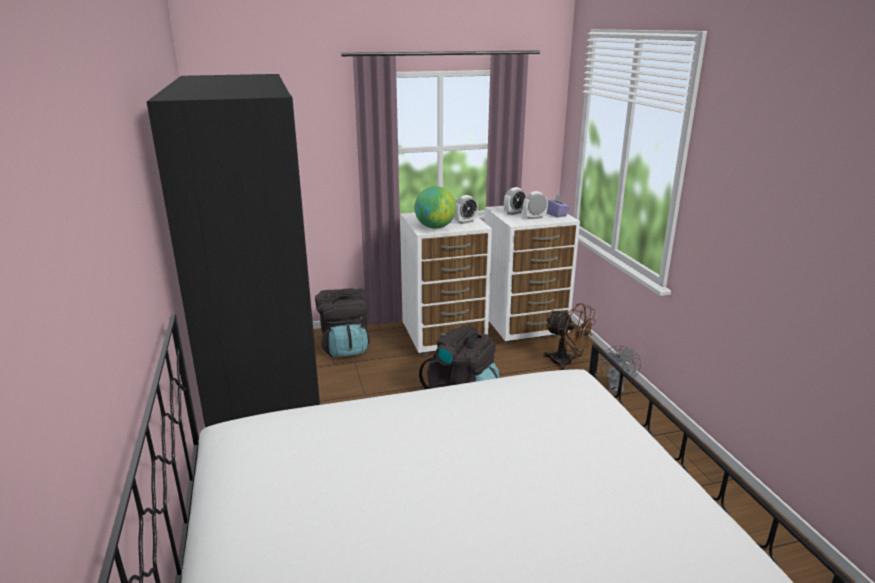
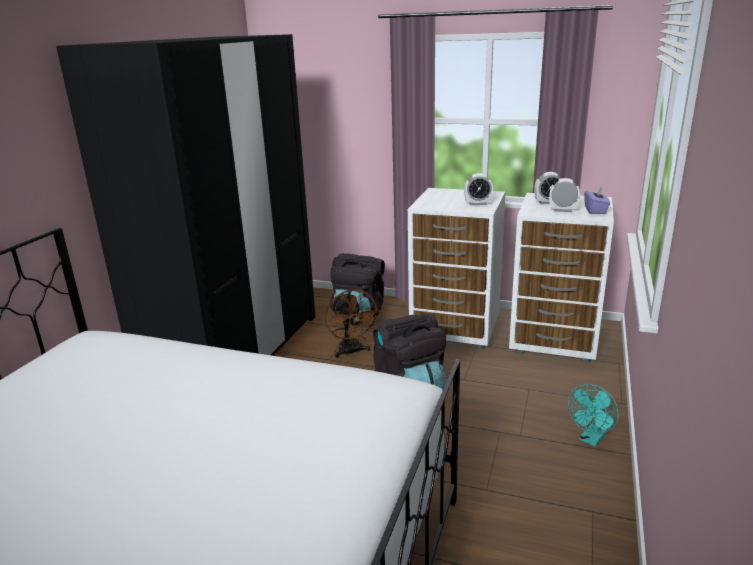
camera: 35 degrees right, 0 degrees up
globe [414,186,456,229] -> none
brown fan [543,303,596,370] -> brown fan moved to [325,289,380,358]
grey fan [600,346,641,393] -> turquoise fan [568,384,619,447]

